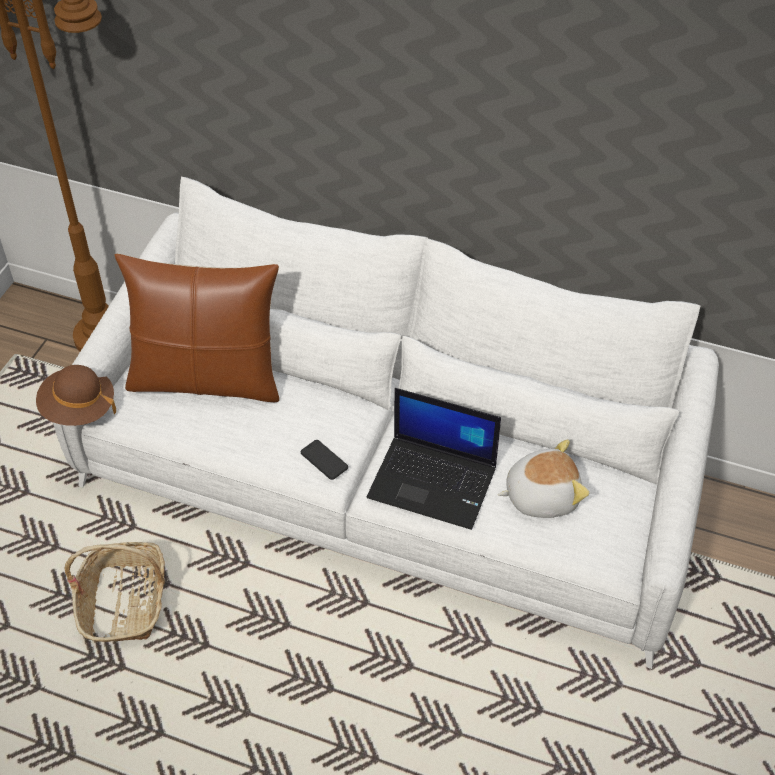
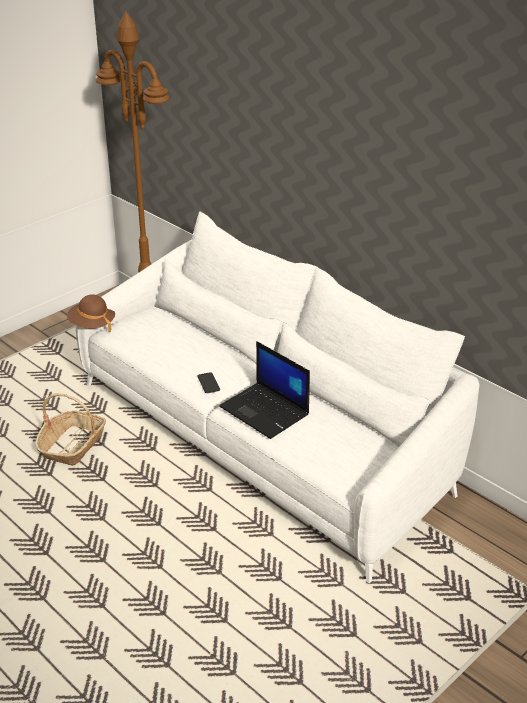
camera: 25 degrees right, 15 degrees down
brown pillow [115,254,279,402] -> none
plush toy [498,440,589,518] -> none

